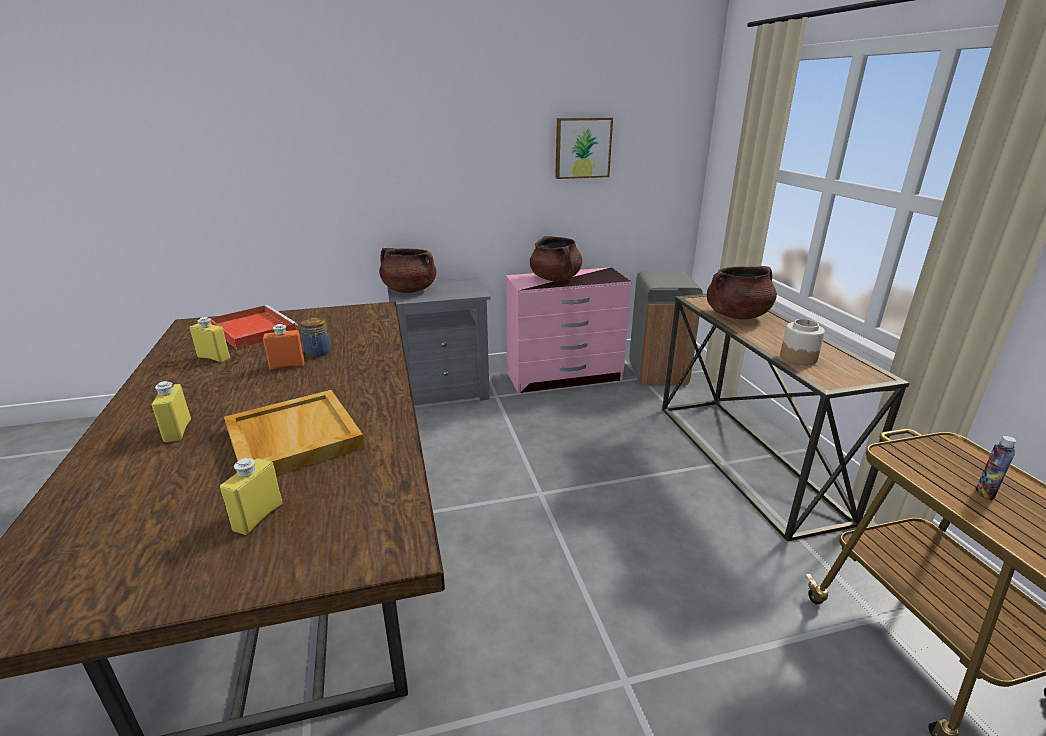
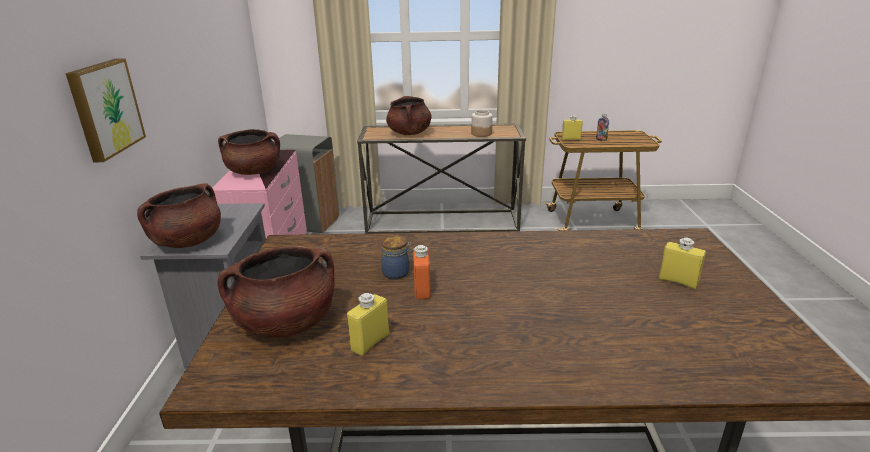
camera: 75 degrees left, 0 degrees up
yellow bottle [151,381,191,442] -> yellow bottle moved to [562,115,583,140]
red tray [210,305,298,349] -> brown cooking pot [217,245,334,337]
beige tray [224,390,365,475] -> none
picture [555,118,613,179] -> picture moved to [65,58,146,162]

